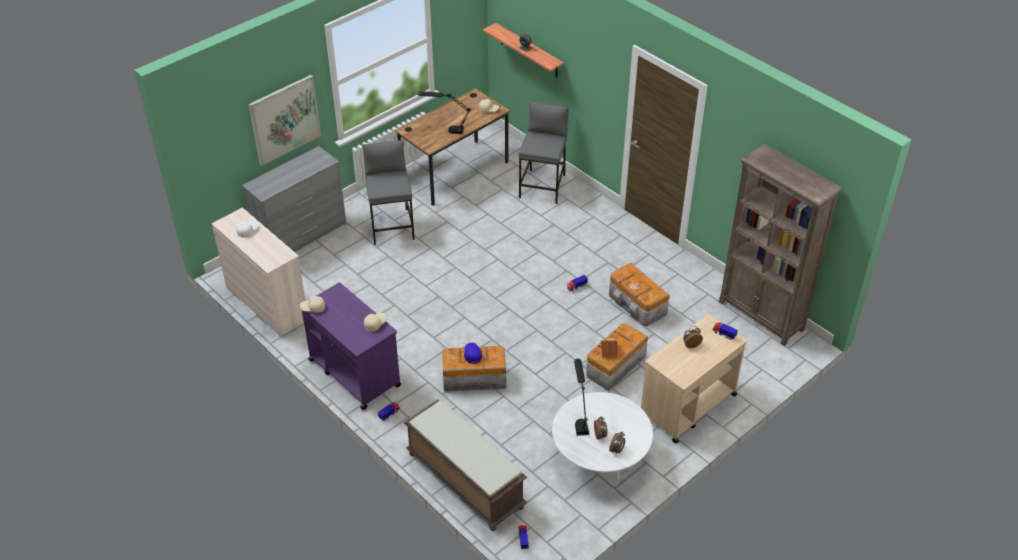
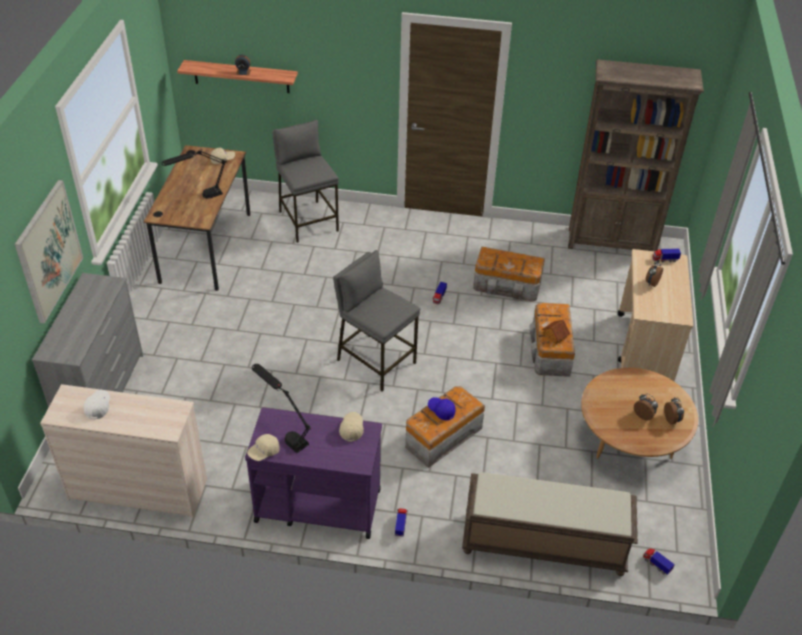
camera: 40 degrees left, 0 degrees up
grey stool [362,140,415,245] -> grey stool moved to [333,250,420,392]
white coffee table [552,392,653,486] -> brown coffee table [581,368,698,459]
black table lamp [574,358,589,436] -> black table lamp moved to [252,364,311,453]

